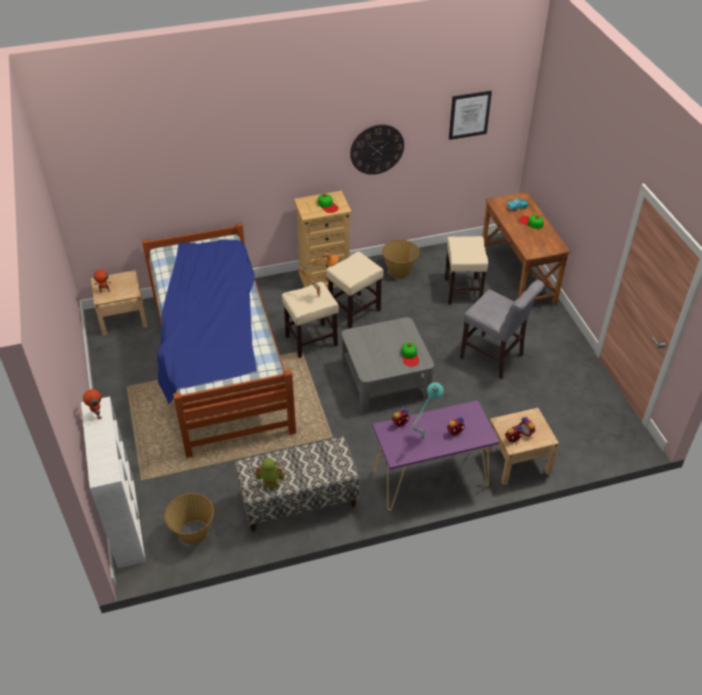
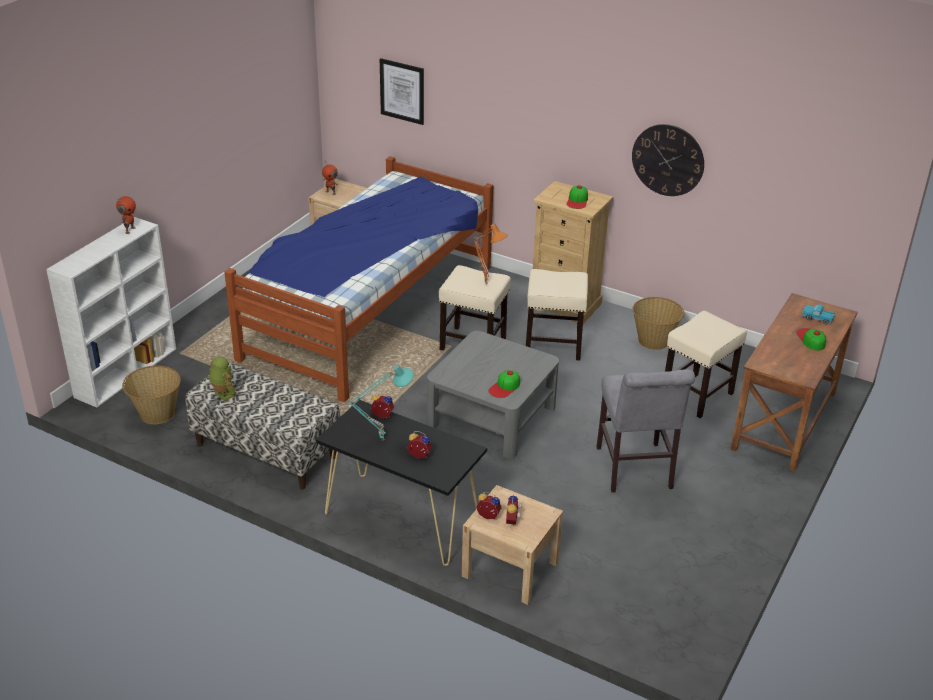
camera: 45 degrees right, 10 degrees down
purple console table [372,400,499,511] -> black console table [316,400,487,566]
picture [449,91,492,140] -> picture moved to [380,58,424,125]

